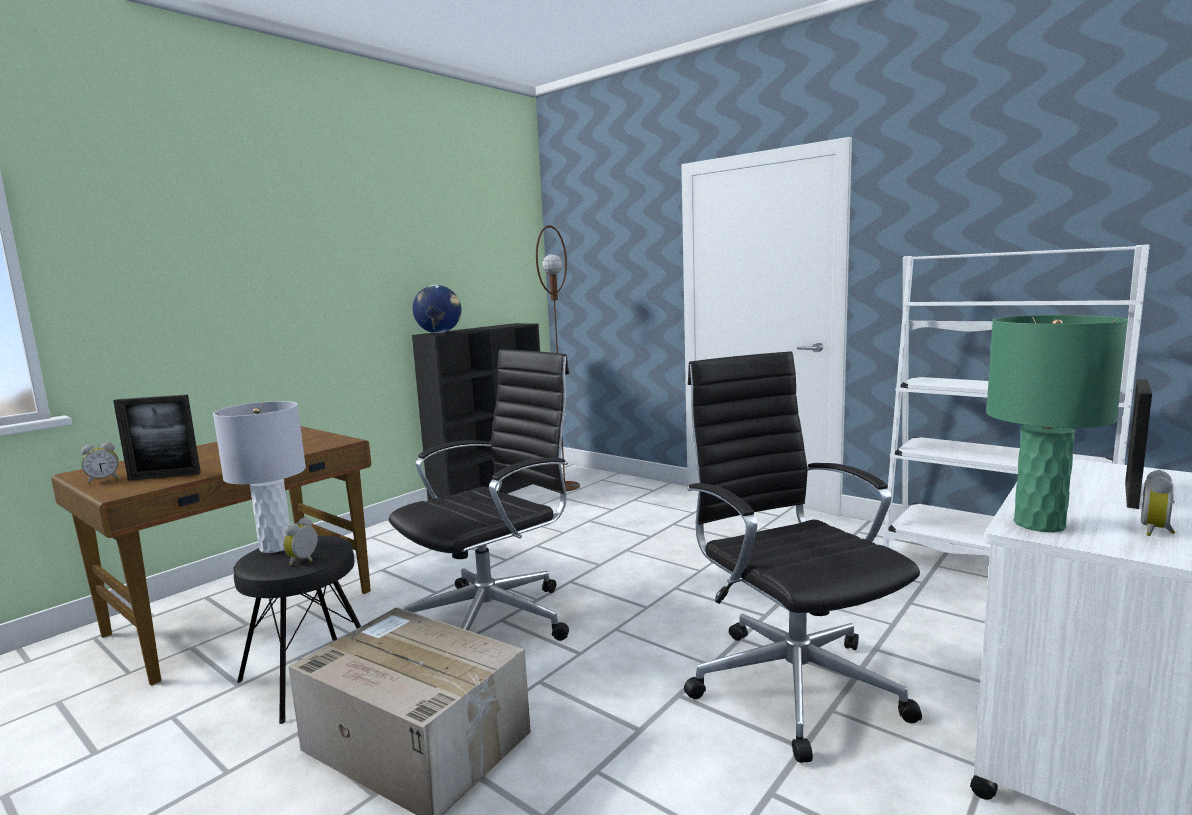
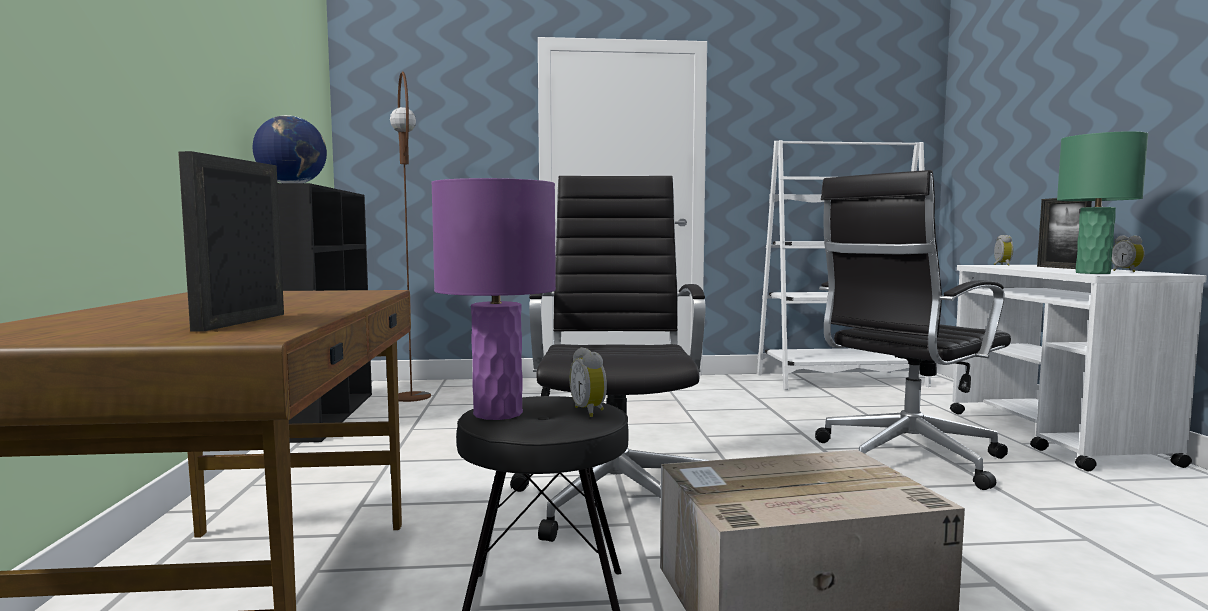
camera: 45 degrees left, 5 degrees down
alarm clock [81,442,119,484] -> alarm clock moved to [994,235,1013,266]
picture frame [113,394,201,480] -> picture frame turned 150 degrees clockwise [178,151,284,332]
grey table lamp [213,401,306,553] -> purple table lamp [431,178,556,420]
black office chair [684,351,922,763] -> black office chair turned 60 degrees counterclockwise [815,170,1011,490]

